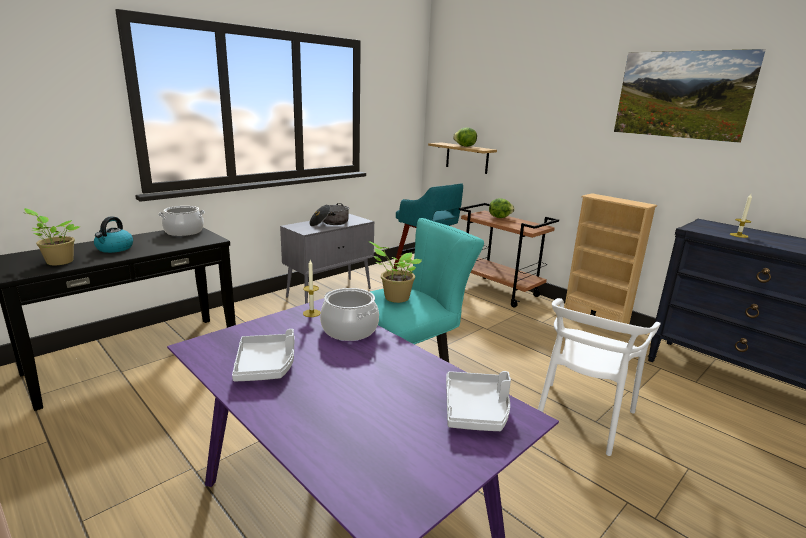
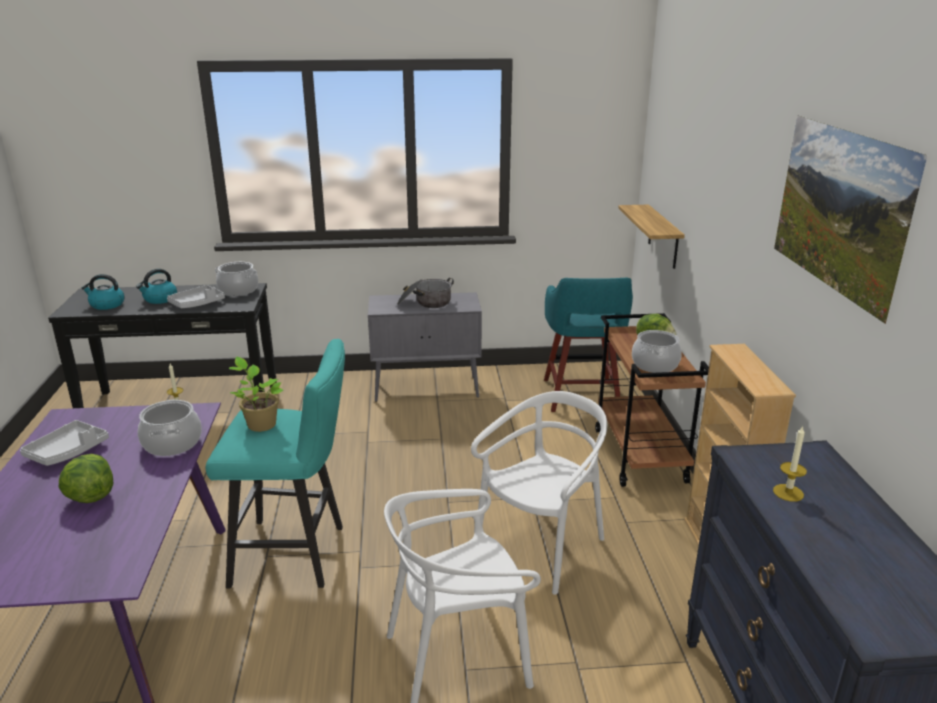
camera: 40 degrees right, 5 degrees up
potted plant [24,208,80,265] -> kettle [82,274,124,310]
grey tray [446,371,511,431] -> grey tray moved to [167,285,225,308]
lettuce [453,127,477,147] -> lettuce moved to [59,454,113,503]
none -> white chair [471,391,607,595]
none -> cooking pot [632,330,681,373]

